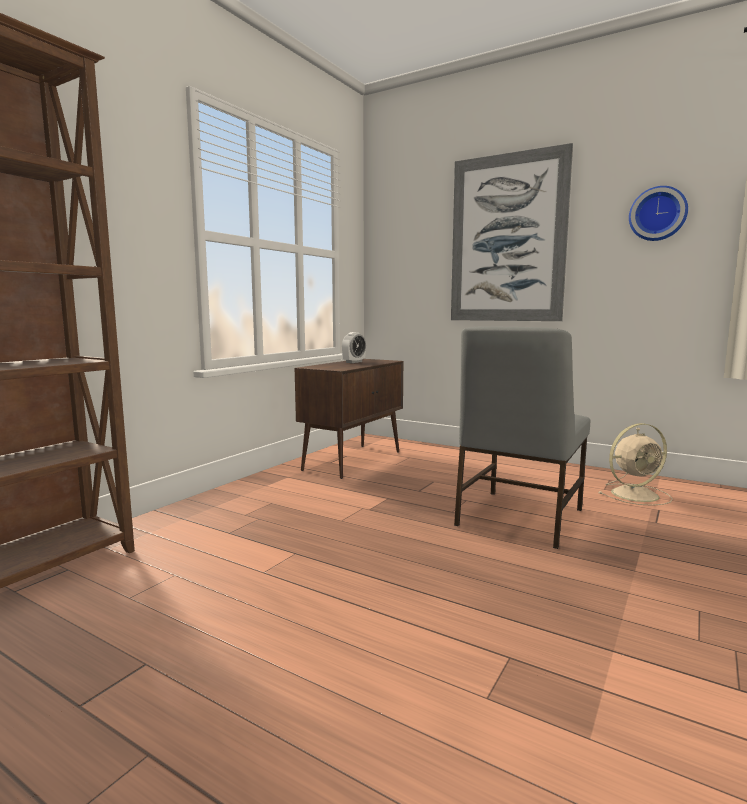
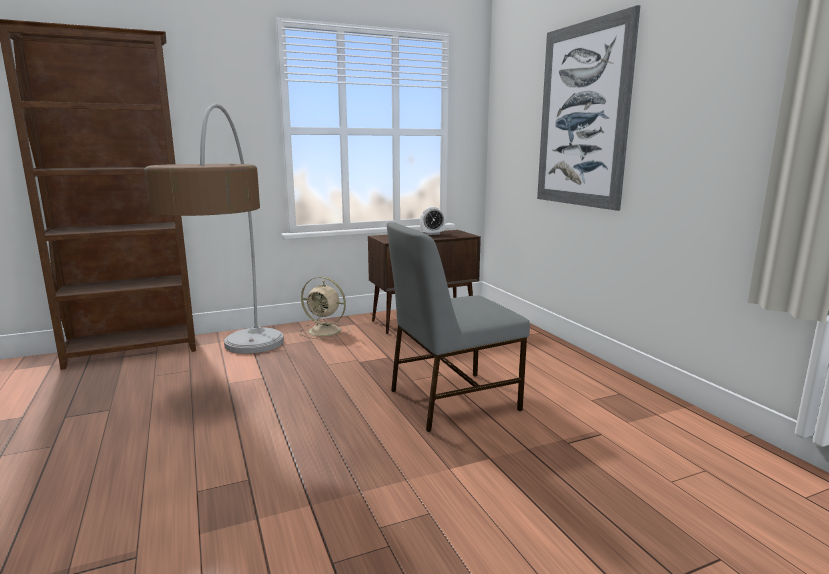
camera: 35 degrees right, 5 degrees up
beige fan [599,423,673,506] -> beige fan moved to [300,277,350,339]
wall clock [629,186,688,241] -> none
none -> floor lamp [144,104,284,354]

